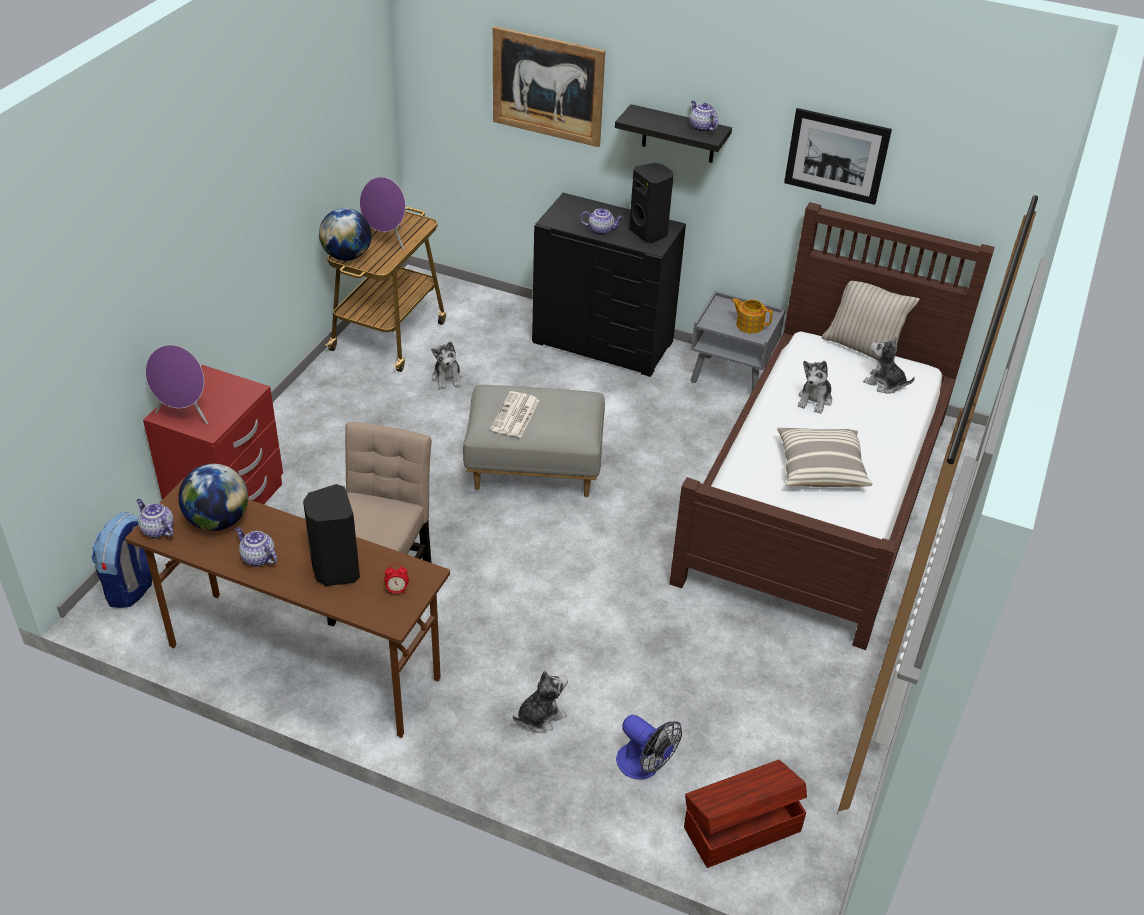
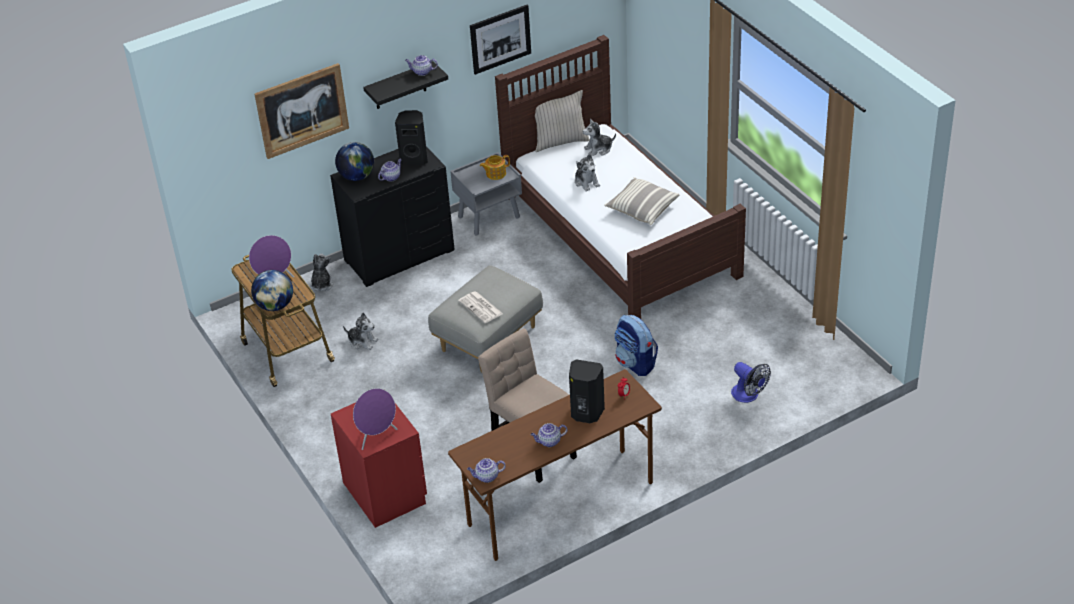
camera: 50 degrees left, 0 degrees up
backpack [91,512,158,608] -> backpack moved to [615,315,658,376]
globe [178,464,248,531] -> globe moved to [335,142,374,181]
plush toy [513,671,568,733] -> plush toy moved to [310,254,334,291]
fan [616,715,682,780] -> fan turned 60 degrees clockwise [731,362,771,403]
brown storage box [684,760,807,868] -> none

